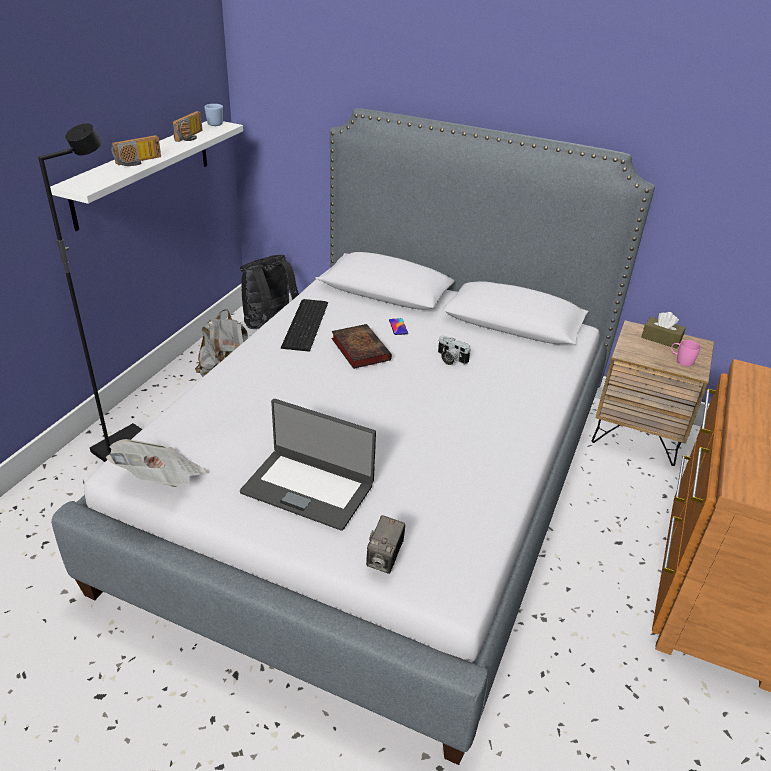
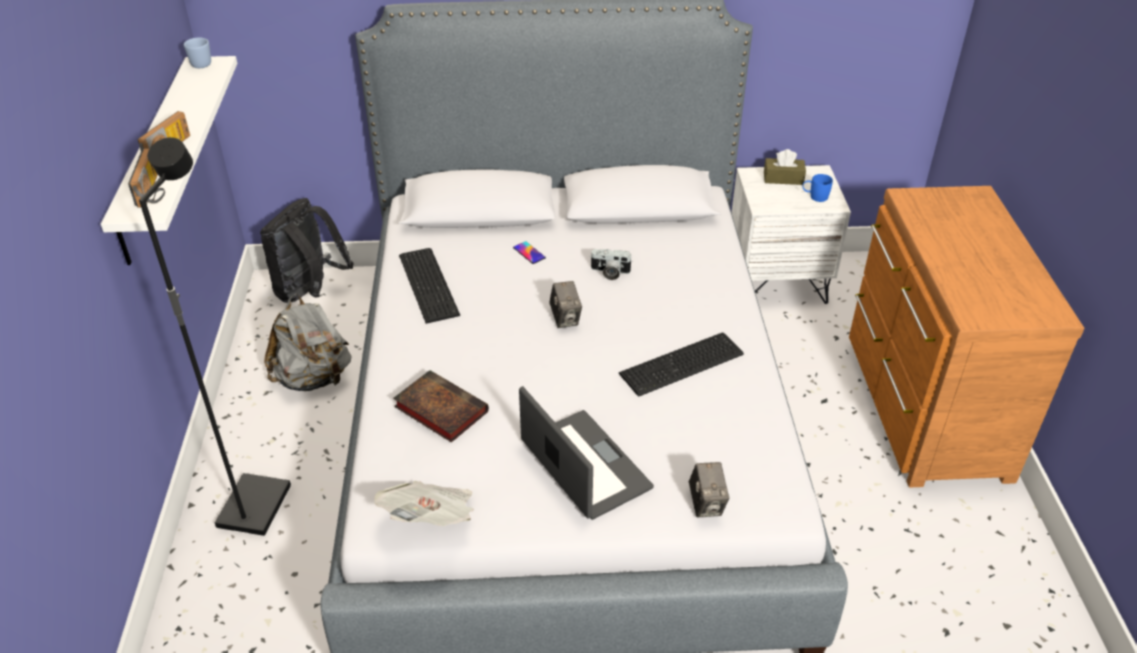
camera: 25 degrees left, 5 degrees up
radio [172,111,202,142] -> radio moved to [128,149,165,208]
laptop [240,399,376,531] -> laptop turned 120 degrees counterclockwise [519,386,654,520]
book [332,324,392,369] -> book moved to [393,370,489,442]
brown nightstand [591,320,714,466] -> white nightstand [731,165,851,304]
pink mug [671,340,701,366] -> blue mug [802,174,833,202]
none -> camera [549,281,582,328]
none -> keyboard [619,332,744,397]

